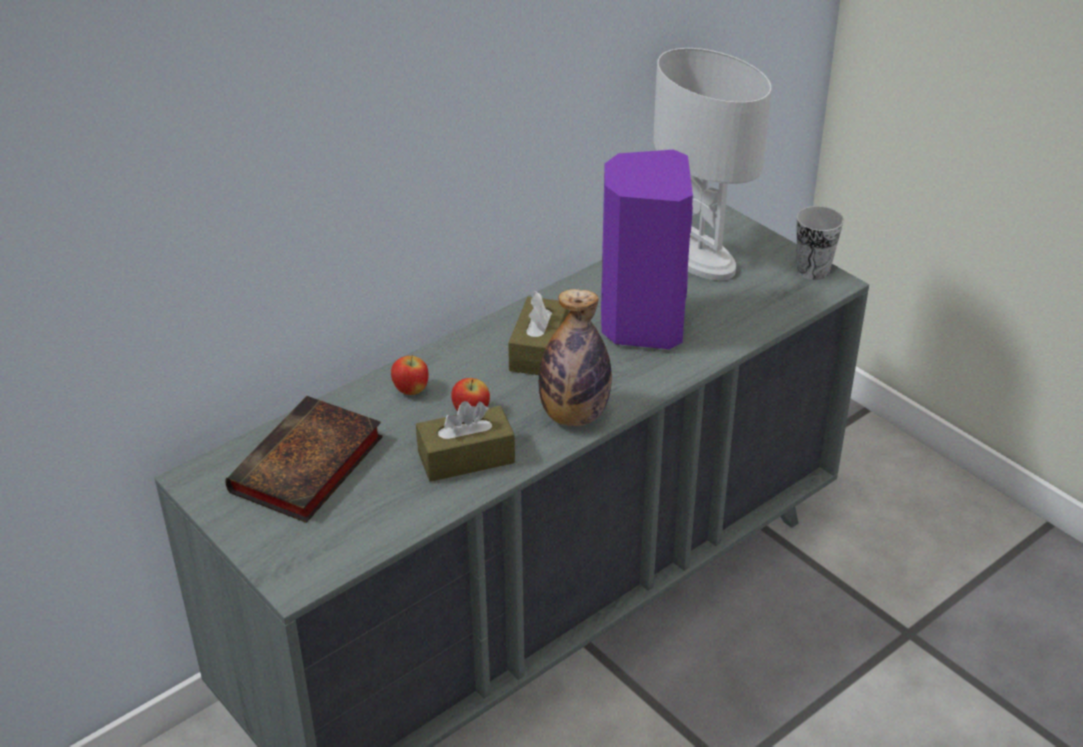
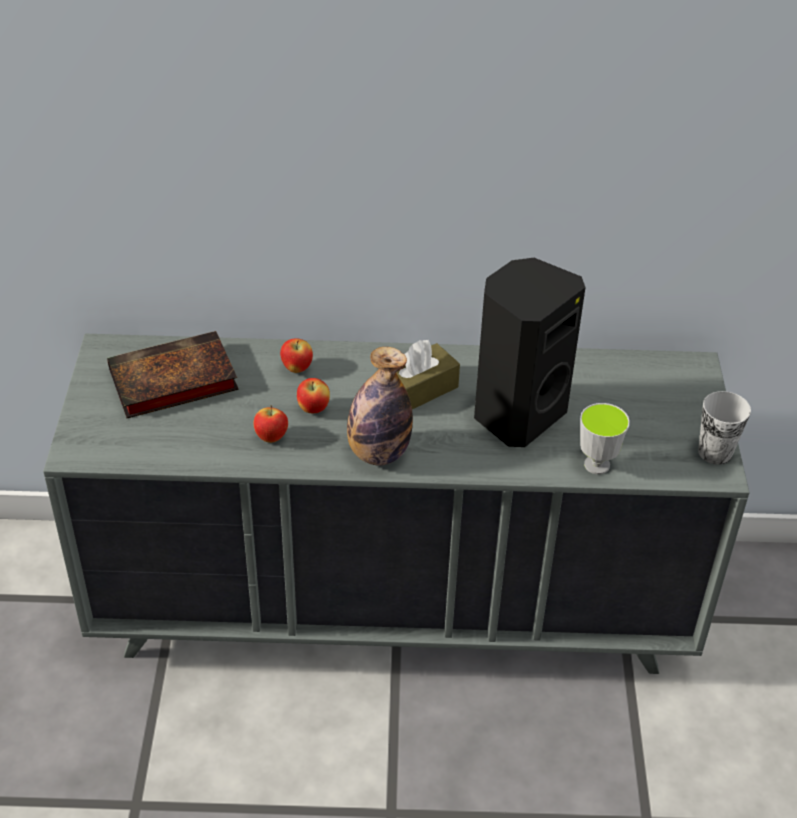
camera: 40 degrees right, 5 degrees up
brown tissue box [416,401,515,482] -> apple [254,405,288,443]
purple speaker [601,150,693,349] -> black speaker [474,258,585,447]
white table lamp [654,48,771,281] -> none
none -> cup [580,403,630,475]

